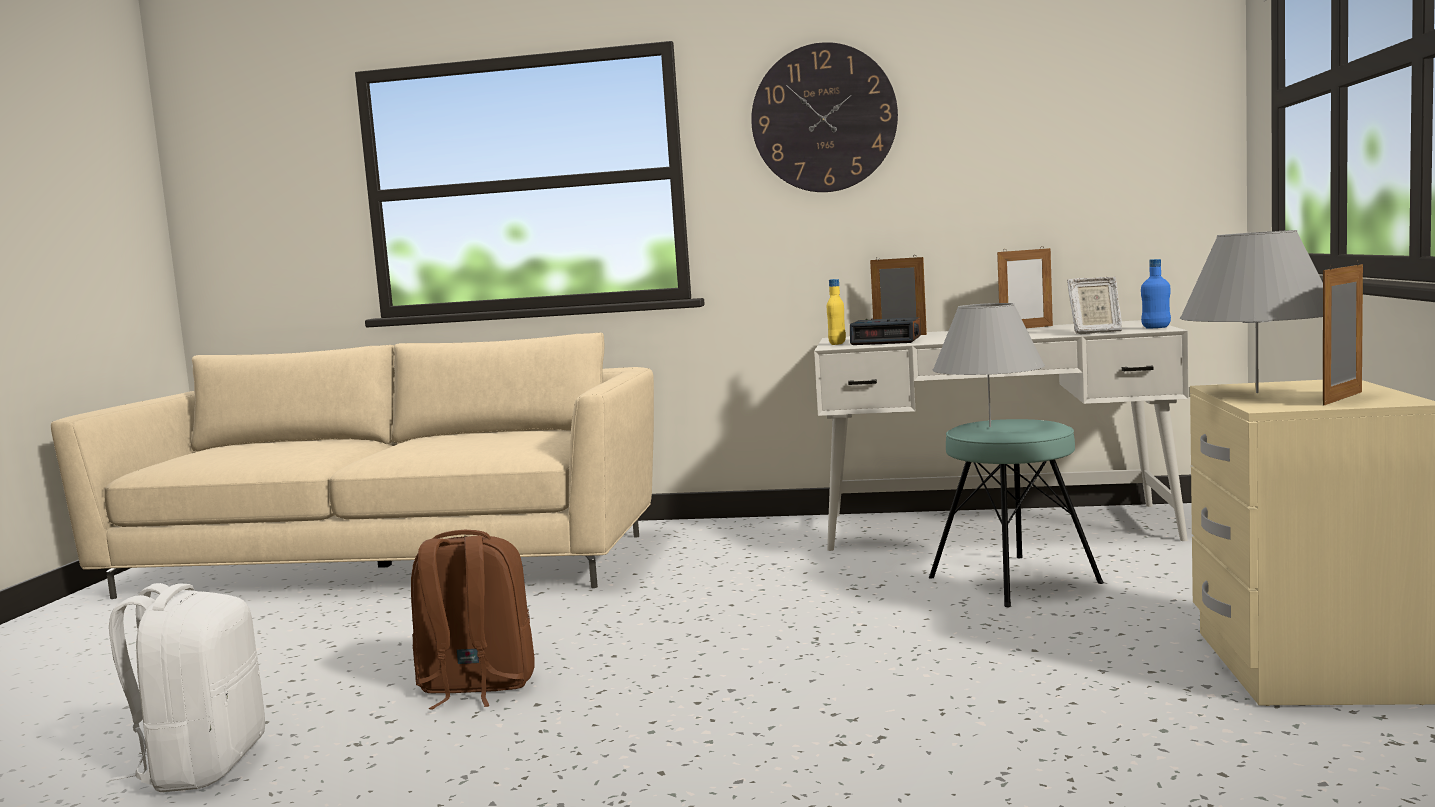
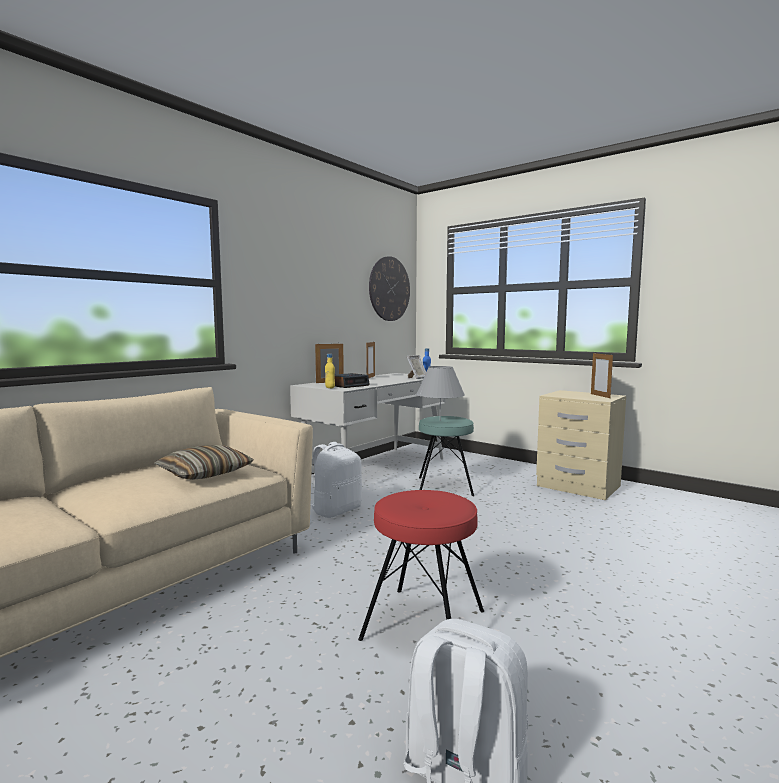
camera: 60 degrees left, 0 degrees up
brown backpack [411,530,534,710] -> red stool [358,490,484,641]
wall clock [751,42,898,192] -> wall clock moved to [369,256,410,321]
grey table lamp [1180,230,1323,393] -> none
none -> pillow [154,445,254,480]
none -> white backpack [311,442,362,518]

